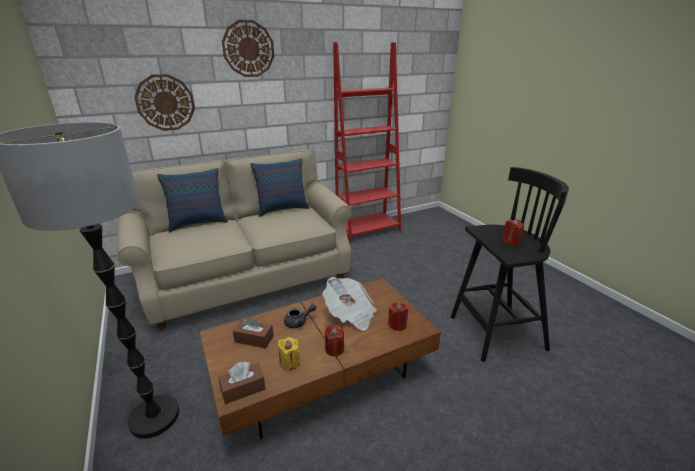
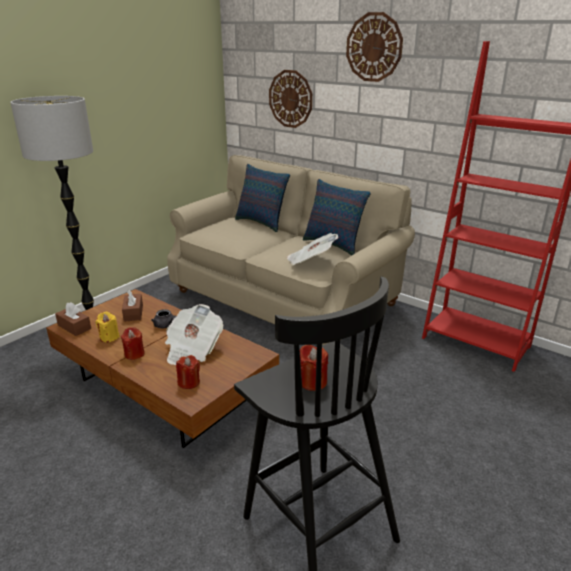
camera: 65 degrees right, 0 degrees up
none -> newspaper [287,233,338,266]

